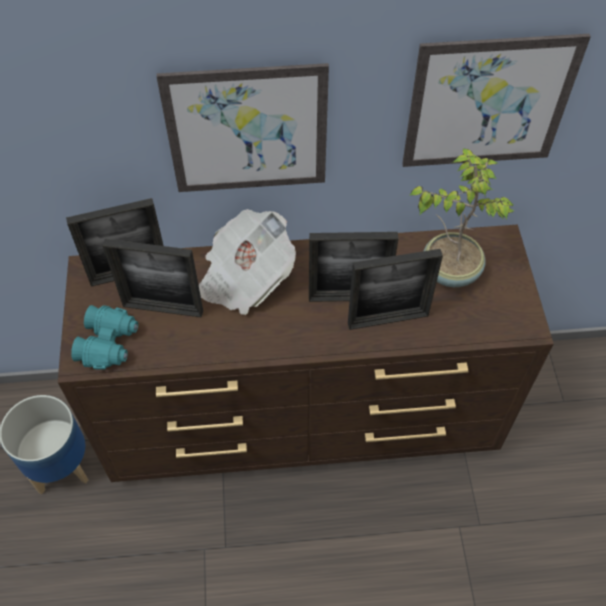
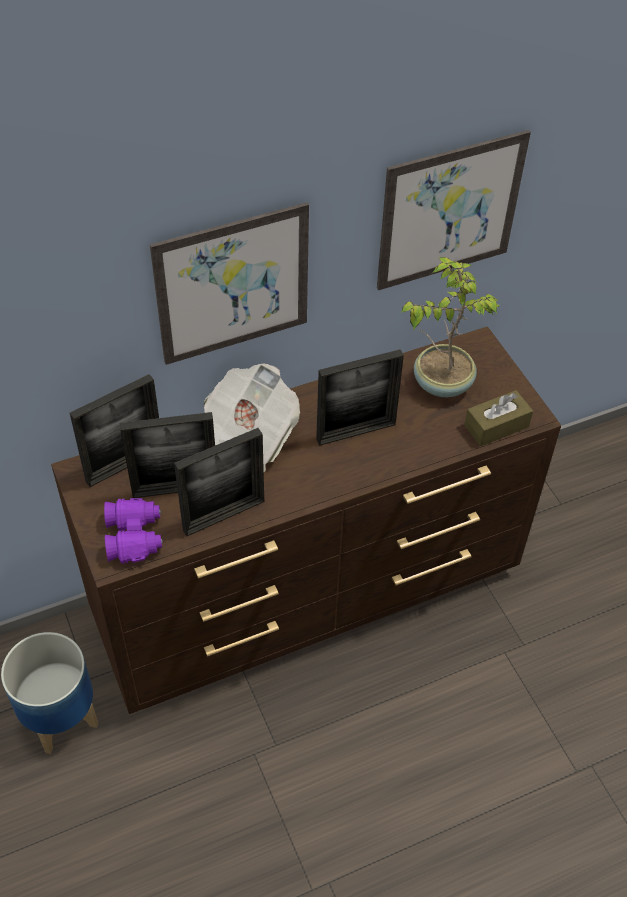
camera: 20 degrees left, 5 degrees down
turquoise binoculars [71,305,138,370] -> purple binoculars [104,498,163,564]
picture frame [348,249,443,330] -> picture frame moved to [174,428,264,536]
none -> brown tissue box [464,390,533,446]

